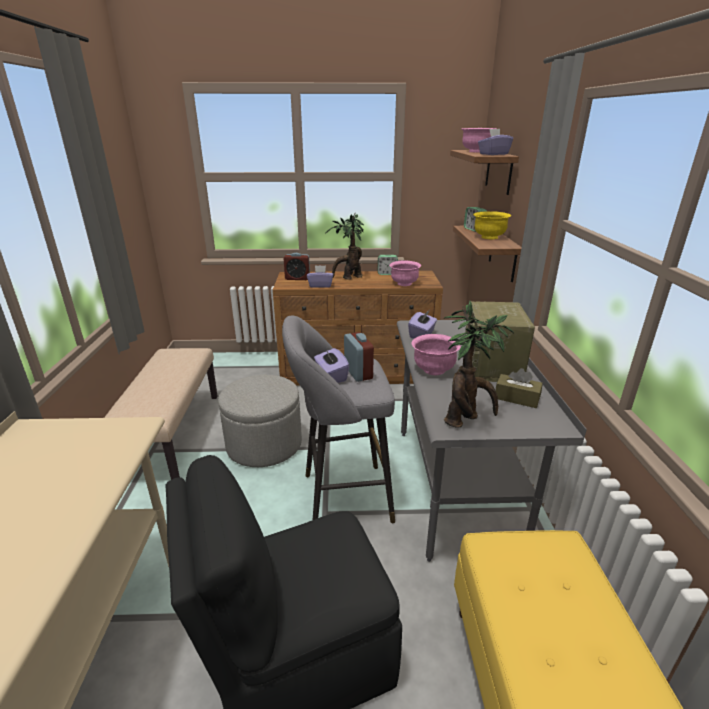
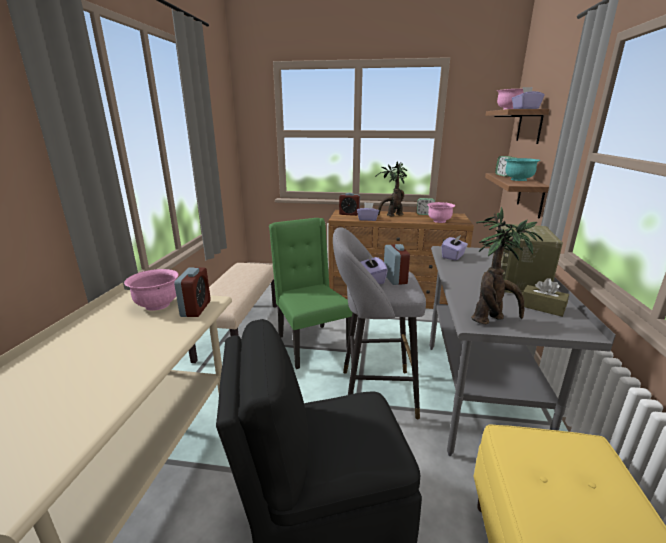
camera: 10 degrees right, 5 degrees down
grey ottoman [218,375,302,467] -> green chair [269,218,352,369]
pink bowl [412,334,461,375] -> pink bowl moved to [124,269,179,311]
yellow bowl [473,211,511,239] -> turquoise bowl [505,158,540,181]
none -> alarm clock [174,267,211,317]

